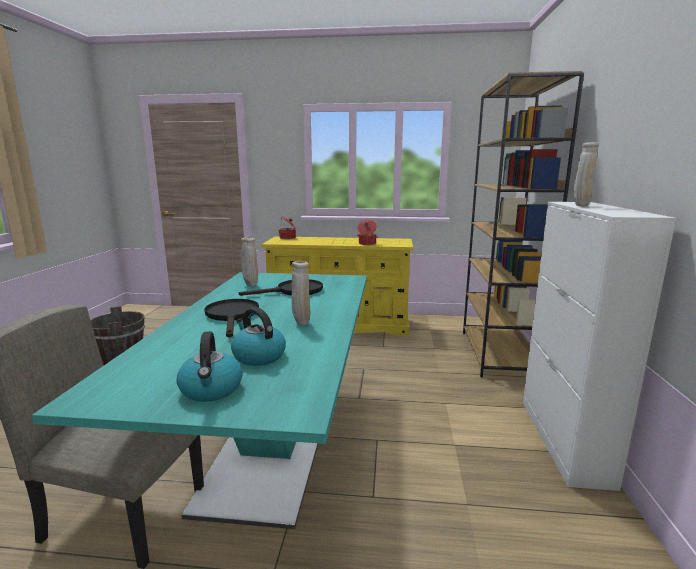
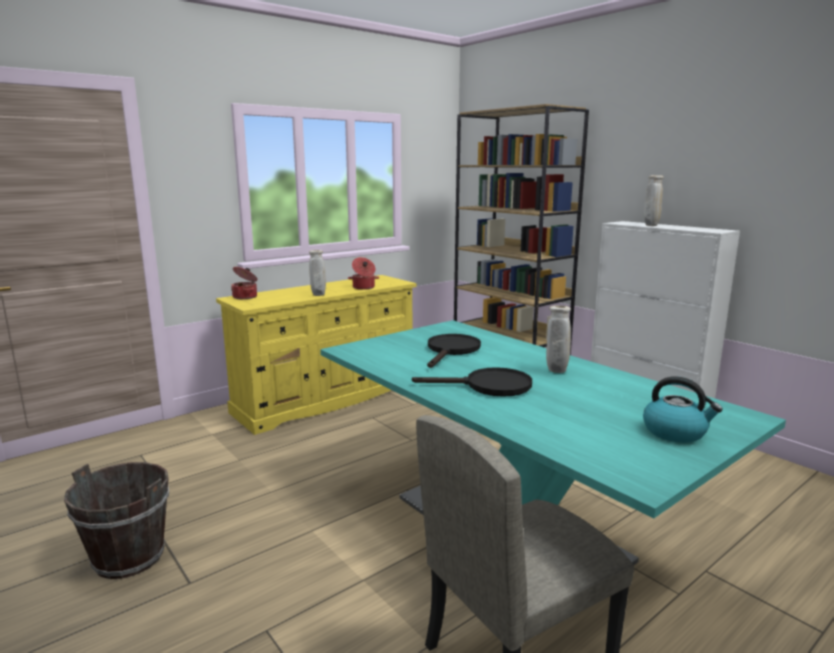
camera: 45 degrees left, 0 degrees up
black frying pan [204,299,259,337] -> black frying pan turned 150 degrees clockwise [412,367,532,397]
kettle [231,307,286,366] -> none
beige vase [241,237,258,286] -> beige vase moved to [309,250,326,296]

